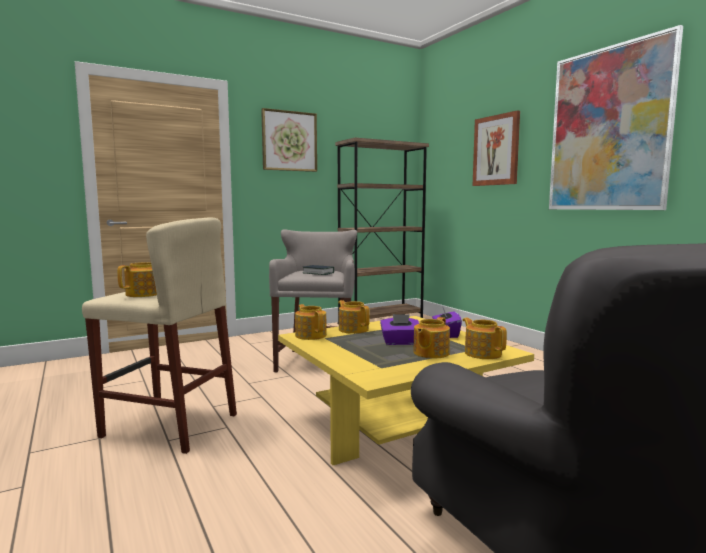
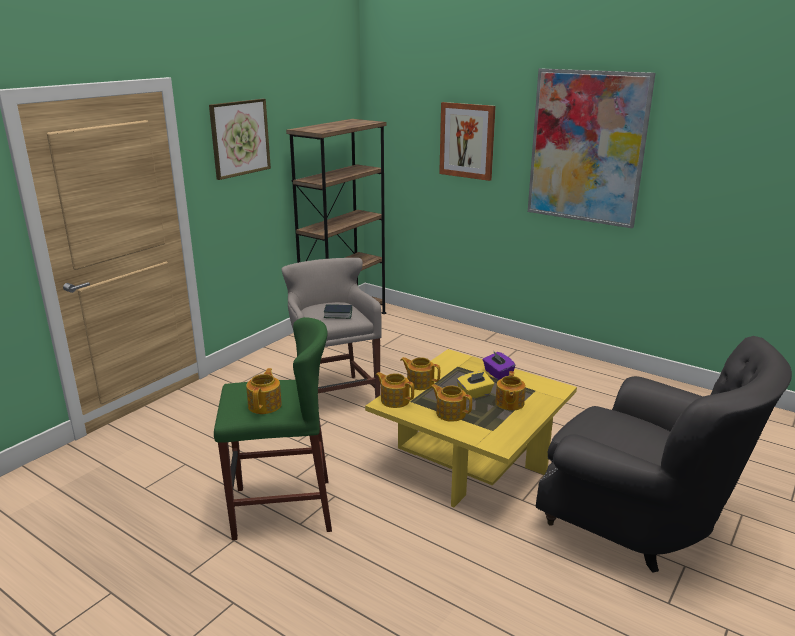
camera: 25 degrees left, 15 degrees up
beige stool [82,217,237,454] -> green stool [214,317,332,540]
purple tissue box [380,314,419,345] -> yellow tissue box [457,371,494,400]
teapot [463,318,507,359] -> teapot moved to [431,384,472,422]

